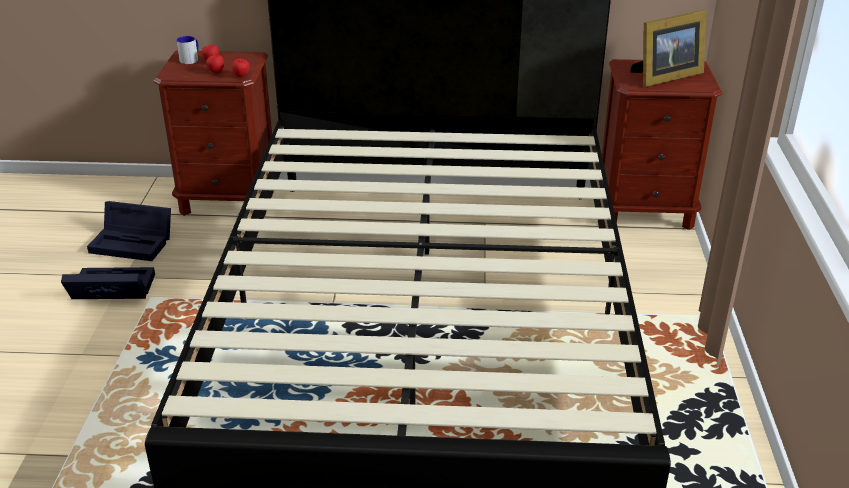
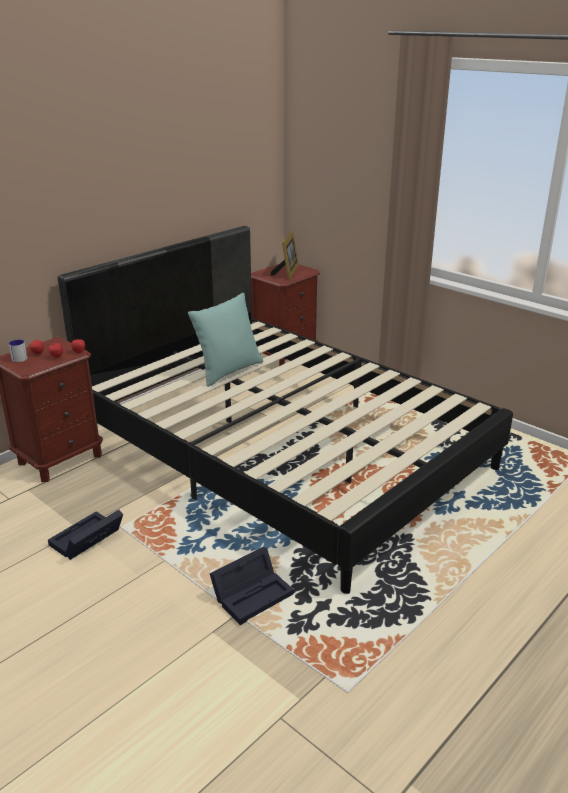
camera: 50 degrees left, 5 degrees down
black storage box [87,201,171,261] -> black storage box moved to [210,547,294,625]
none -> turquoise pillow [188,293,263,387]

